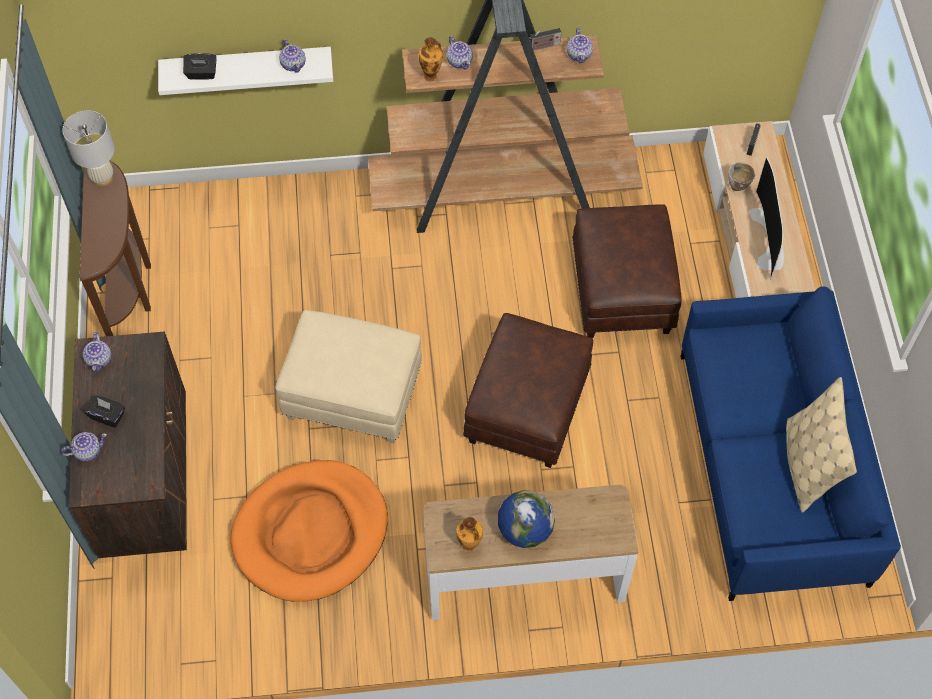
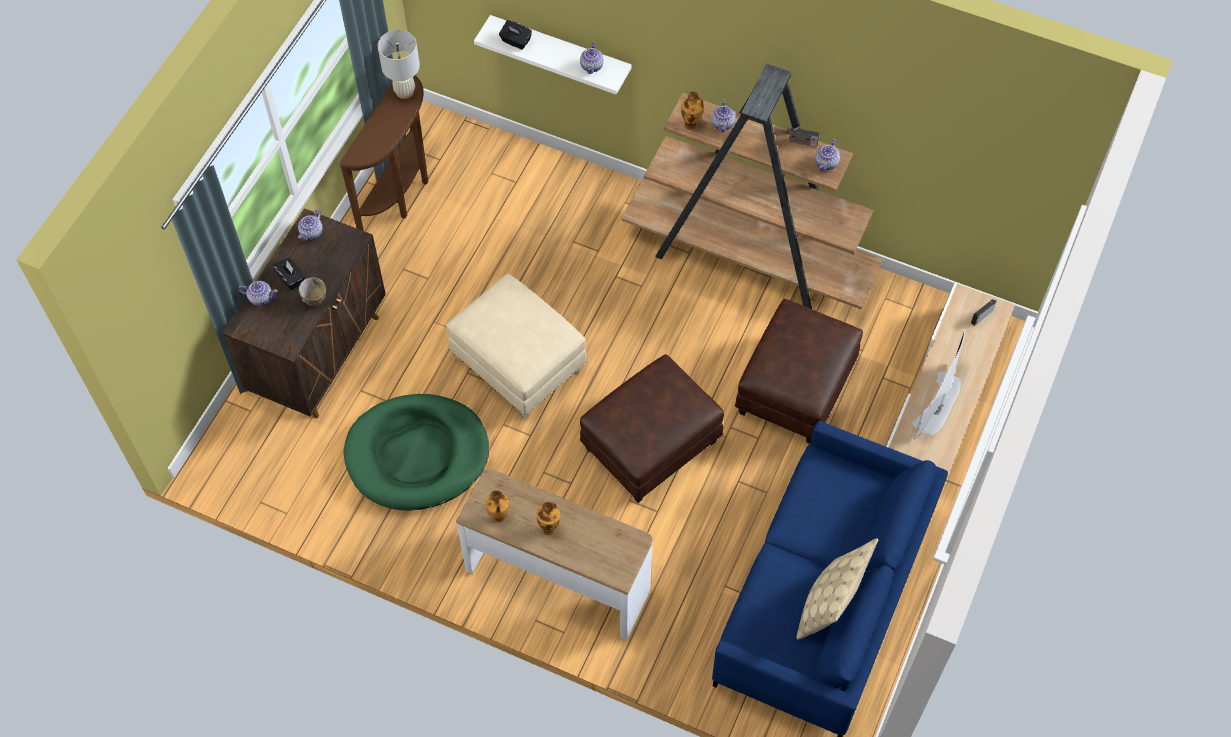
camera: 30 degrees right, 0 degrees up
orange dog bed [230,460,388,601] -> green dog bed [343,394,489,511]
globe [498,490,555,548] -> vase [537,502,561,535]
bowl [728,162,755,191] -> bowl moved to [299,277,326,306]

